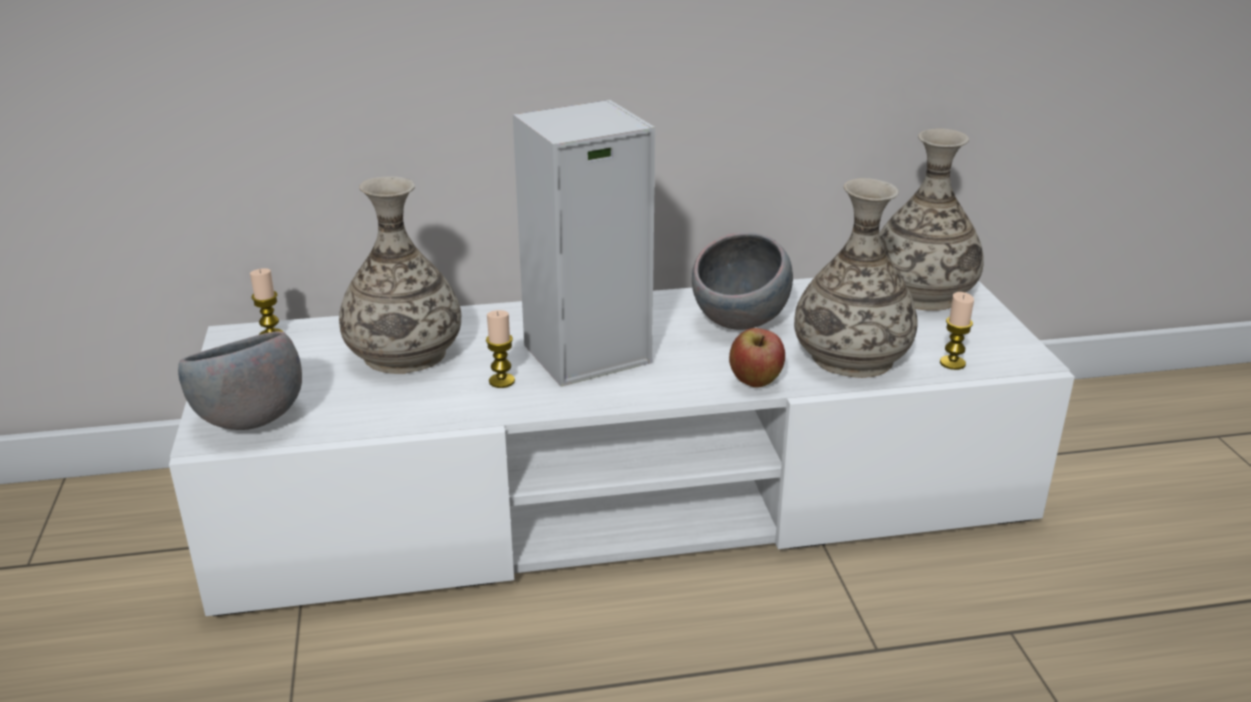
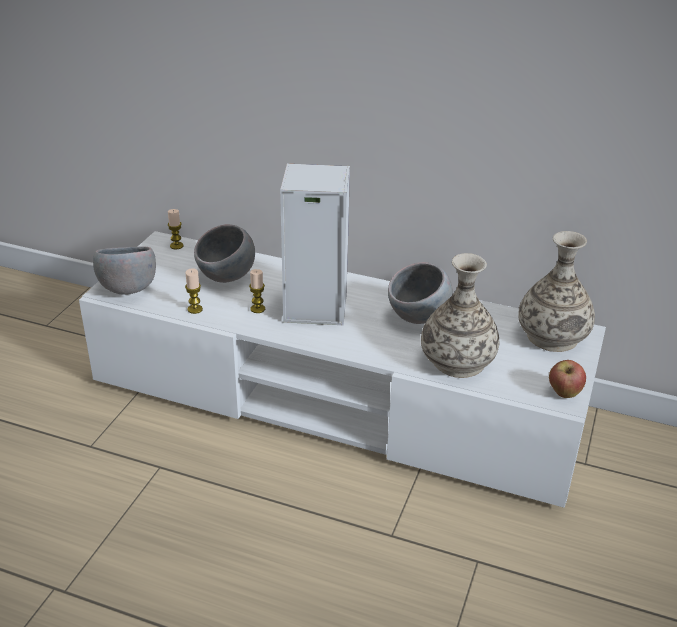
camera: 30 degrees right, 5 degrees up
vase [339,176,461,374] -> grey bowl [194,224,255,283]
apple [729,328,785,388] -> apple moved to [549,360,586,398]
candle [940,292,974,370] -> candle moved to [185,268,203,314]

